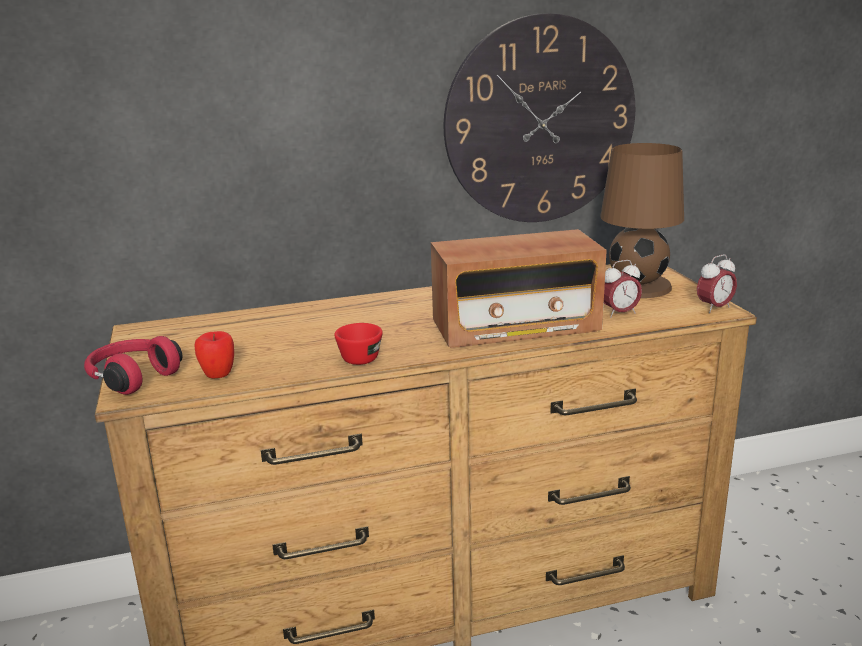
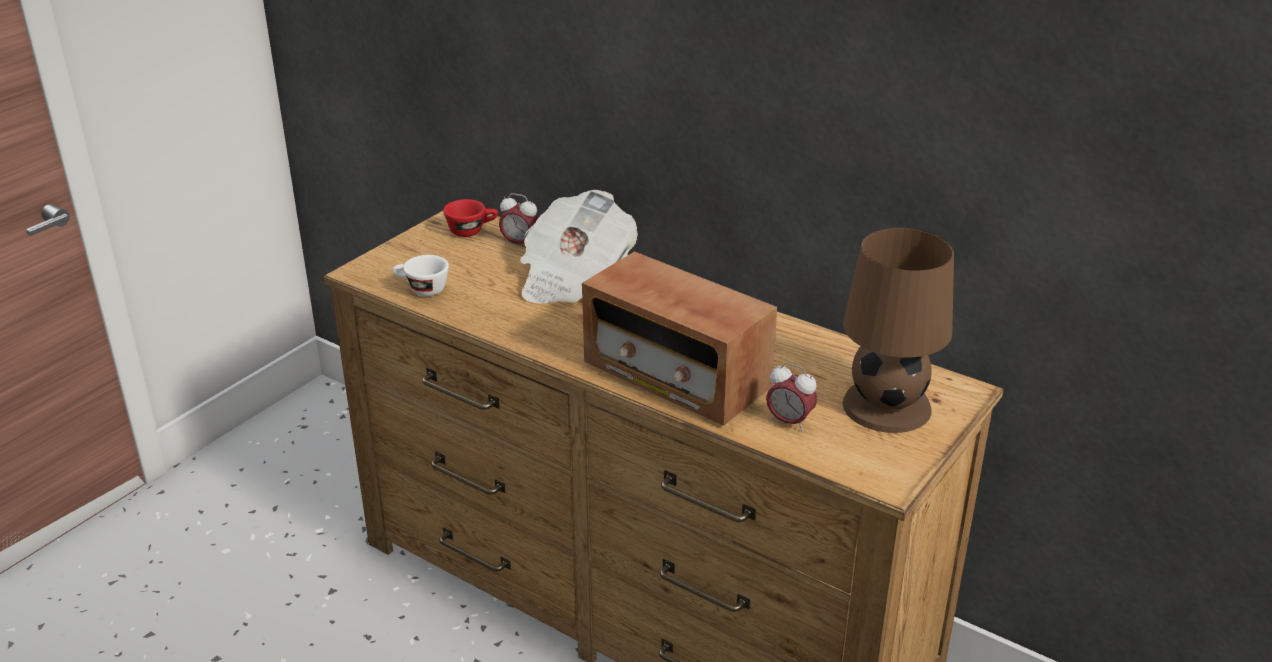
camera: 50 degrees right, 10 degrees up
red headphones [84,336,182,395] -> none
apple [194,331,234,378] -> white cup [393,255,449,296]
red cup [334,323,383,365] -> red cup moved to [443,199,498,237]
wall clock [443,13,635,222] -> none
alarm clock [697,254,737,313] -> alarm clock moved to [499,193,539,245]
none -> newspaper [520,190,638,304]

